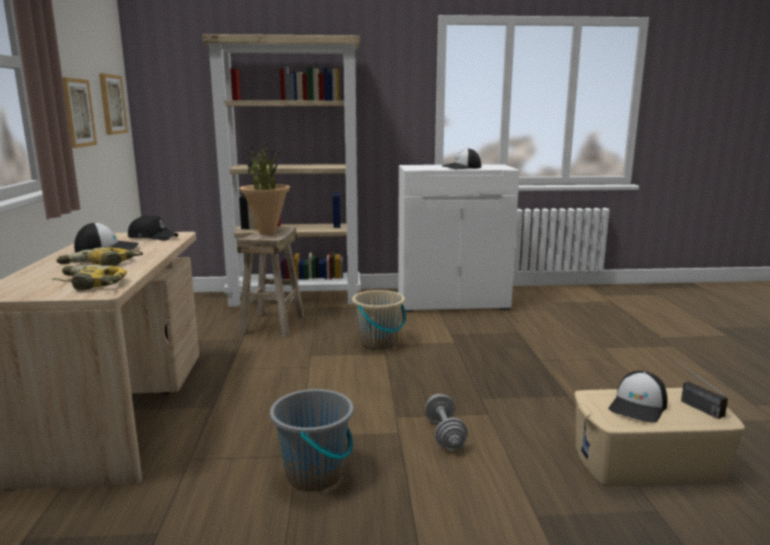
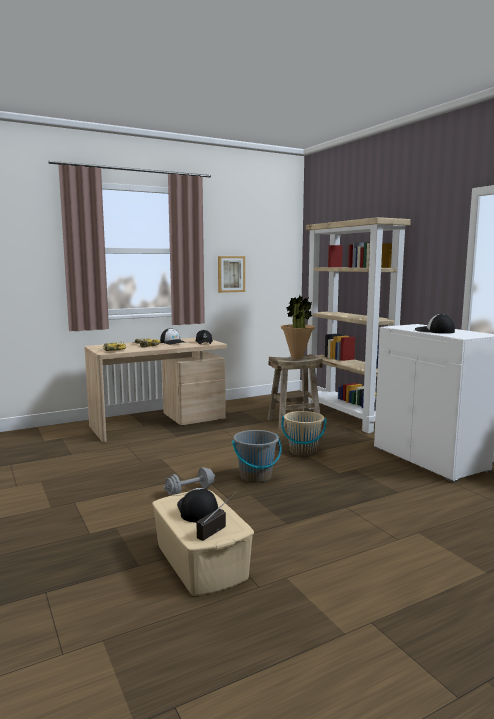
camera: 65 degrees right, 5 degrees down
picture [99,73,128,135] -> none
grey bucket [270,388,354,492] -> grey bucket moved to [232,430,282,483]
cap [608,371,668,423] -> cap turned 60 degrees clockwise [177,488,218,523]

